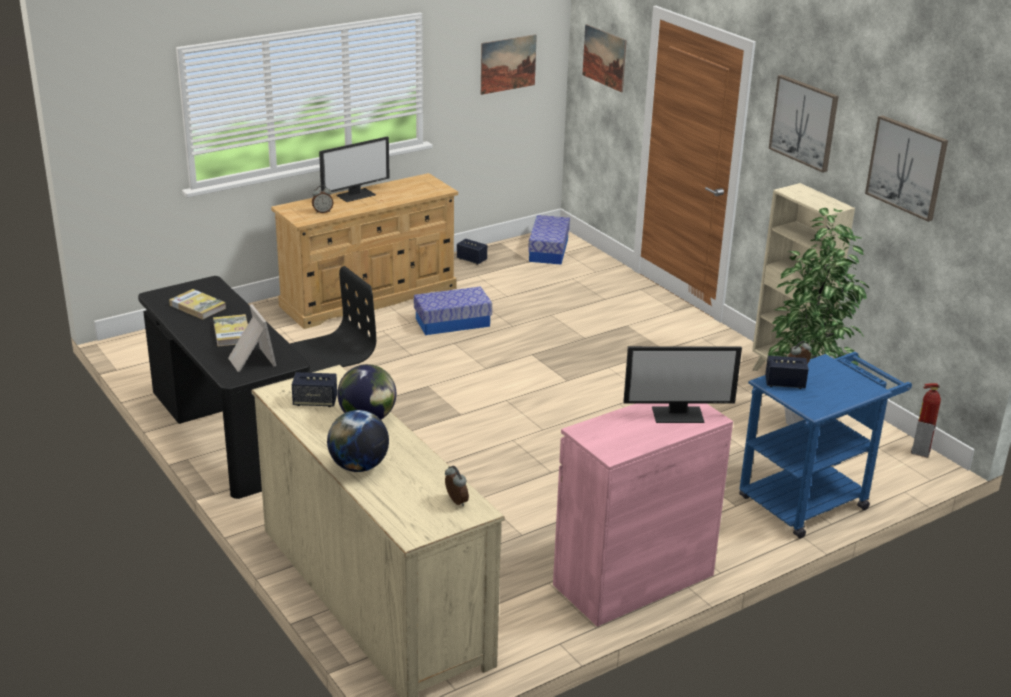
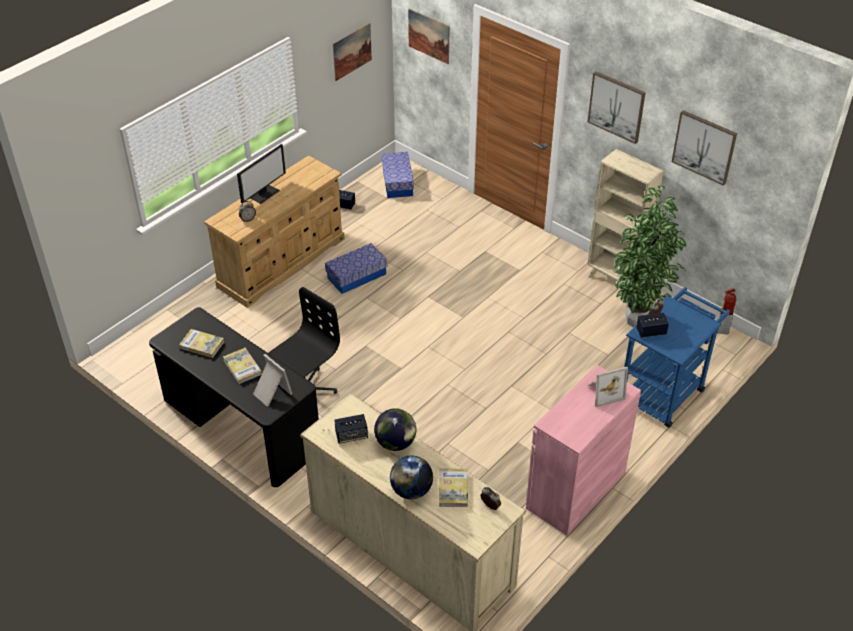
camera: 15 degrees left, 15 degrees up
monitor [623,346,742,423] -> picture frame [587,367,628,407]
none -> book [439,468,468,507]

